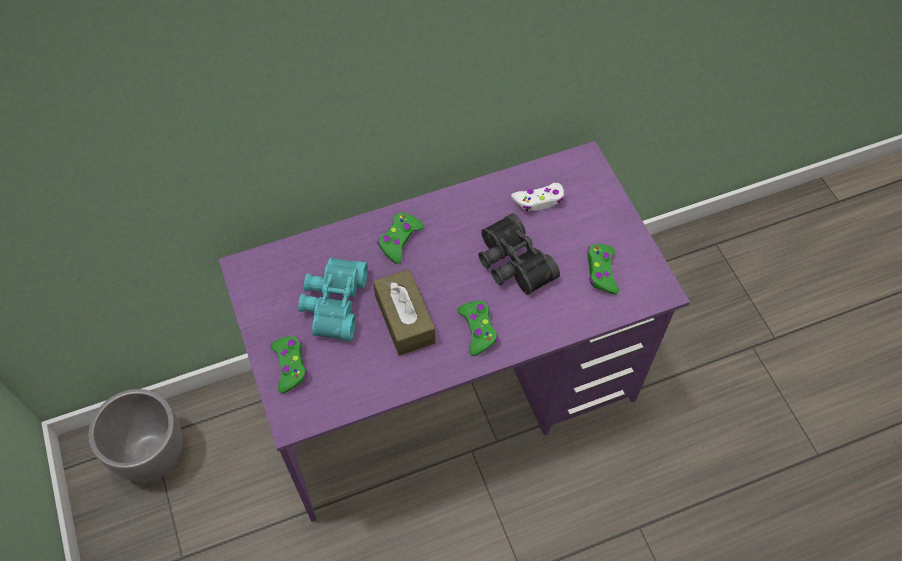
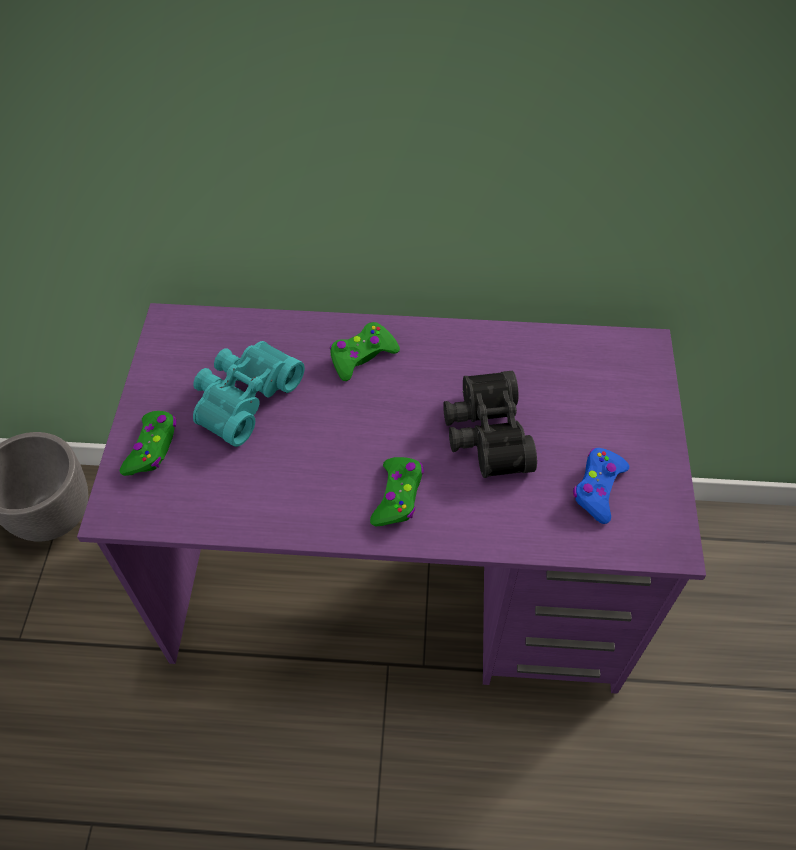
camera: 25 degrees right, 5 degrees down
brown tissue box [373,269,436,356] -> none
white game controller [511,183,564,211] -> none
green game controller [587,244,619,295] -> blue game controller [573,448,629,524]

